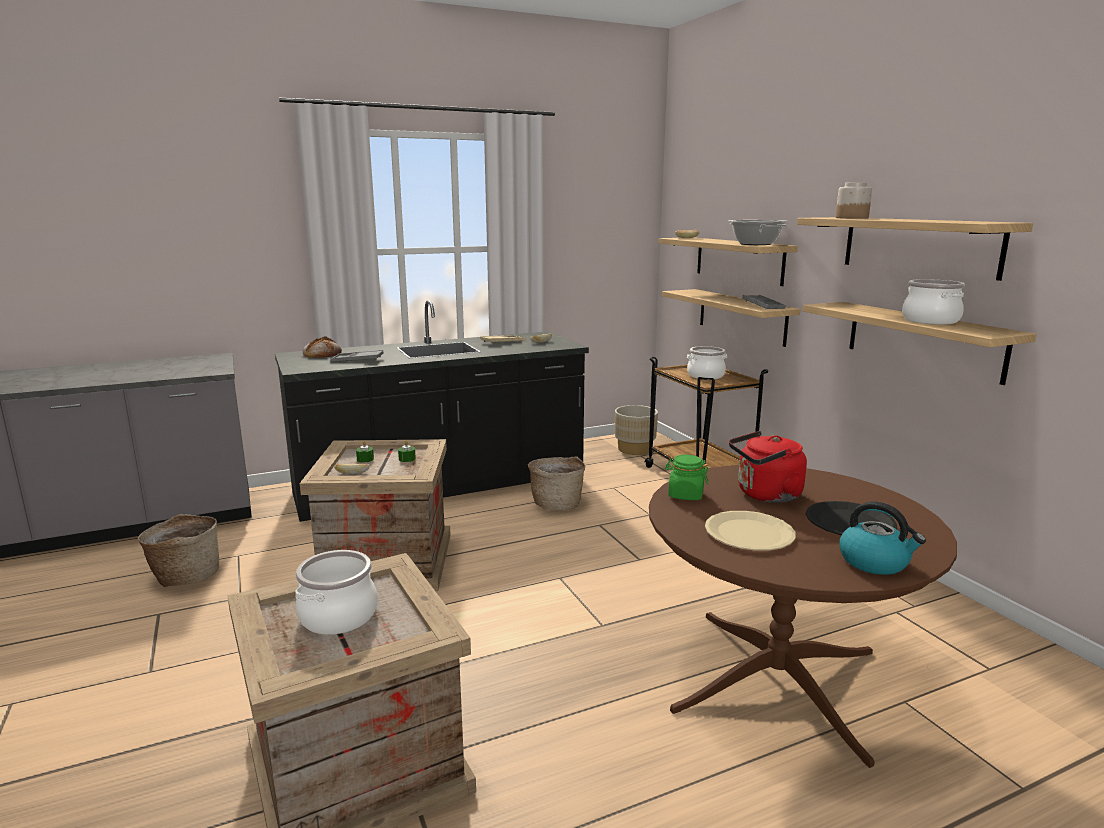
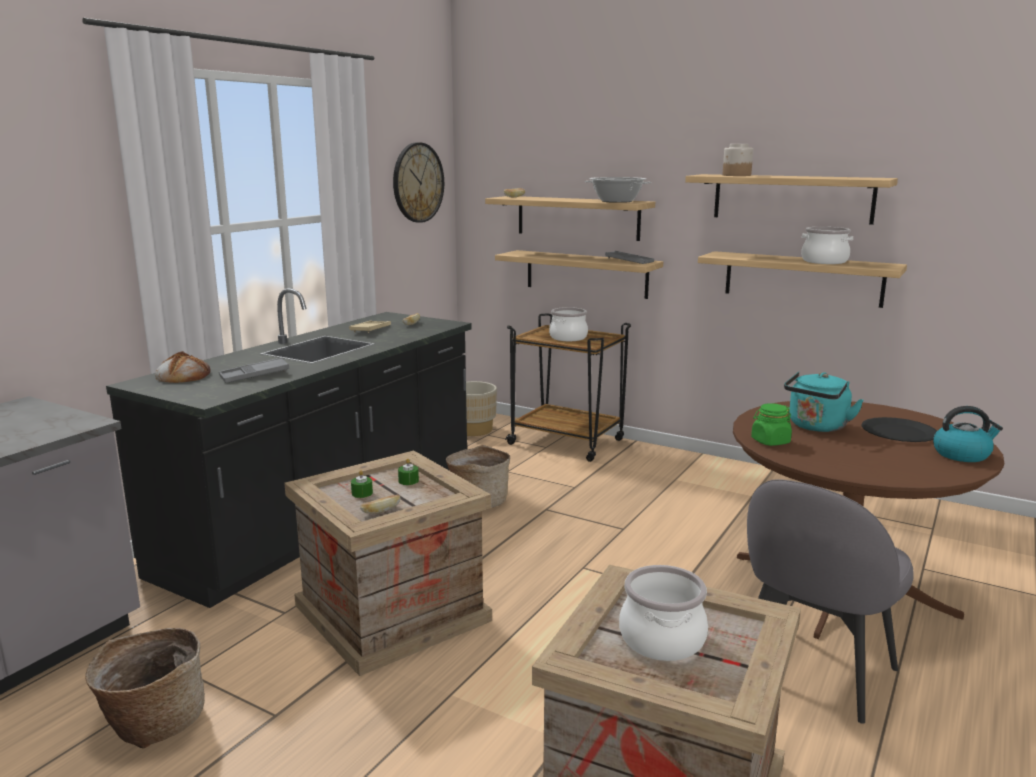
camera: 35 degrees left, 0 degrees up
beige plate [705,511,795,551] -> none
red kettle [729,431,807,503] -> turquoise kettle [784,372,864,432]
none -> wall clock [393,142,444,223]
none -> grey chair [747,479,914,724]

